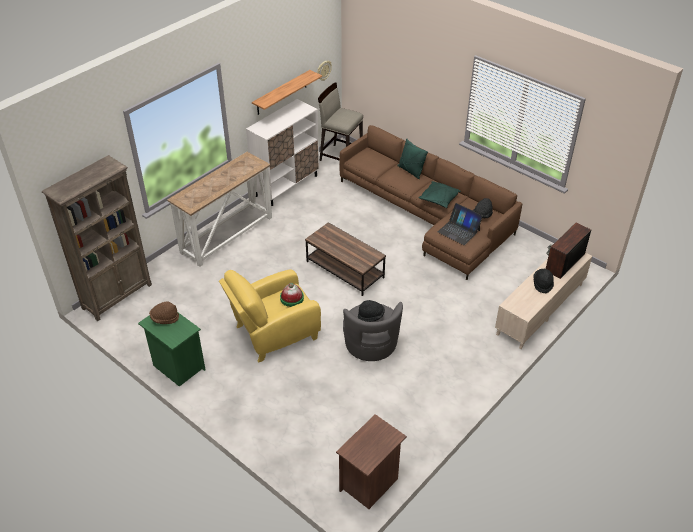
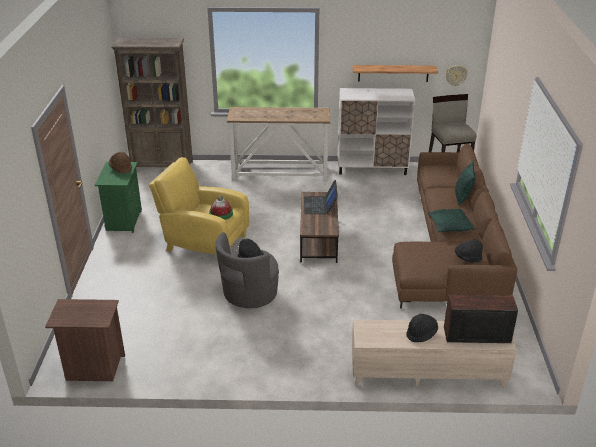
camera: 50 degrees right, 10 degrees down
laptop [438,203,483,245] -> laptop moved to [304,180,338,214]

